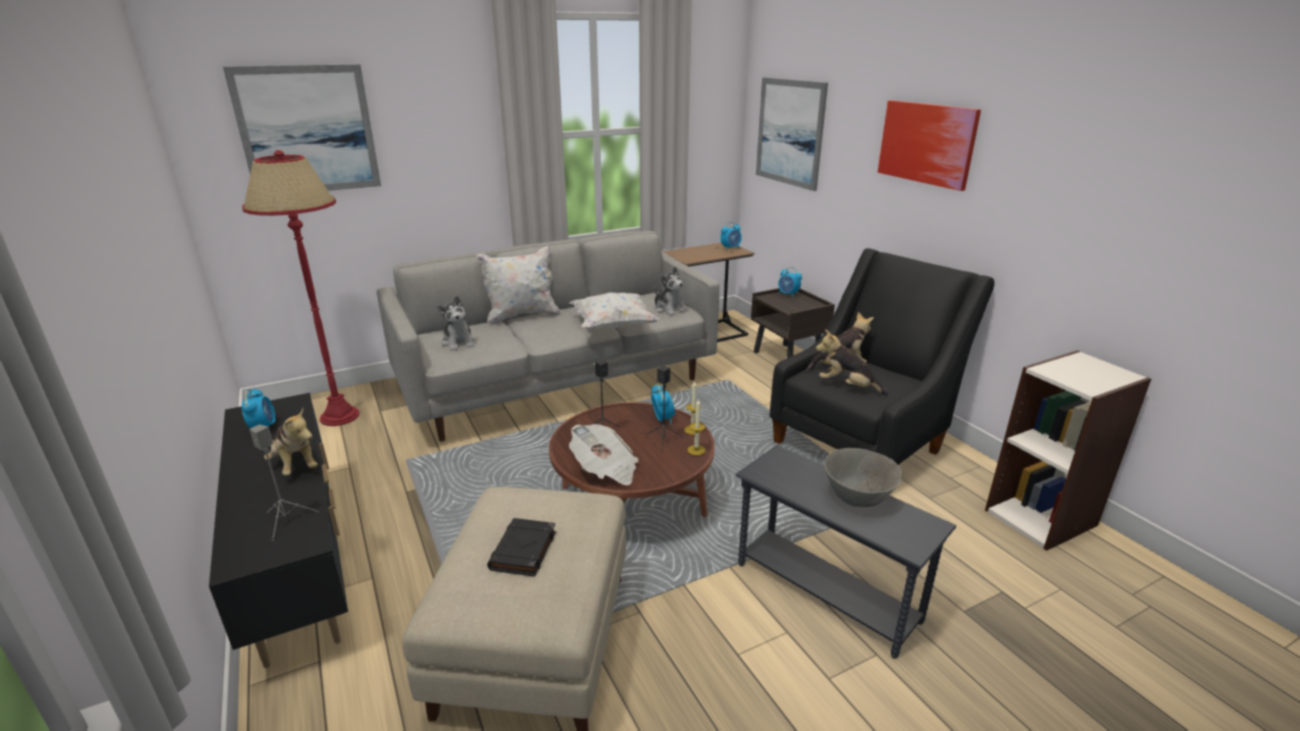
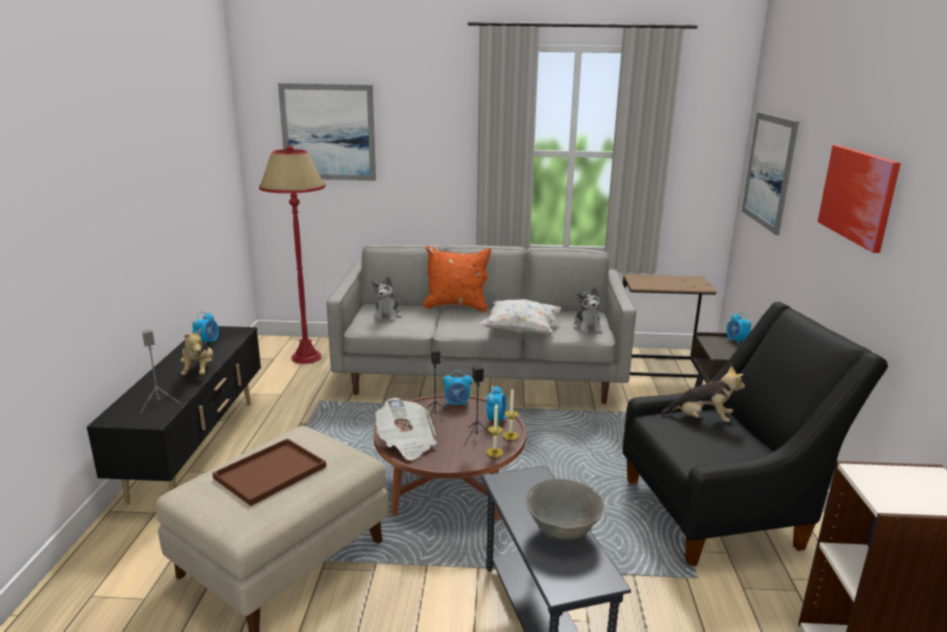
camera: 30 degrees right, 5 degrees down
white pillow [476,245,560,325] -> orange pillow [423,246,491,313]
black book [487,518,556,577] -> brown tray [212,438,326,506]
alarm clock [721,222,742,250] -> alarm clock moved to [443,370,473,407]
plush toy [816,330,889,396] -> none

